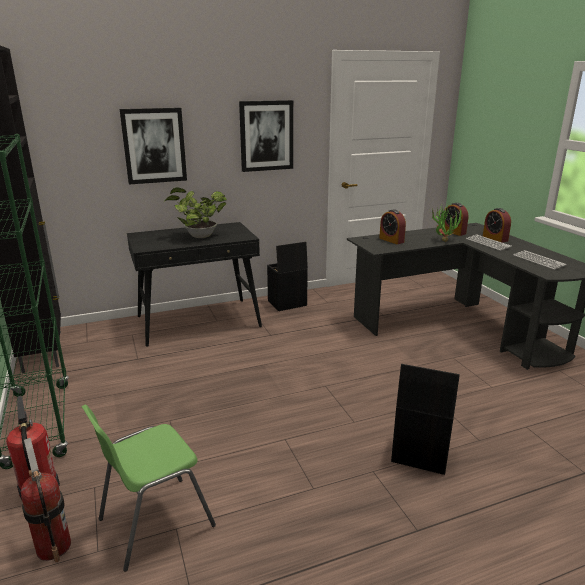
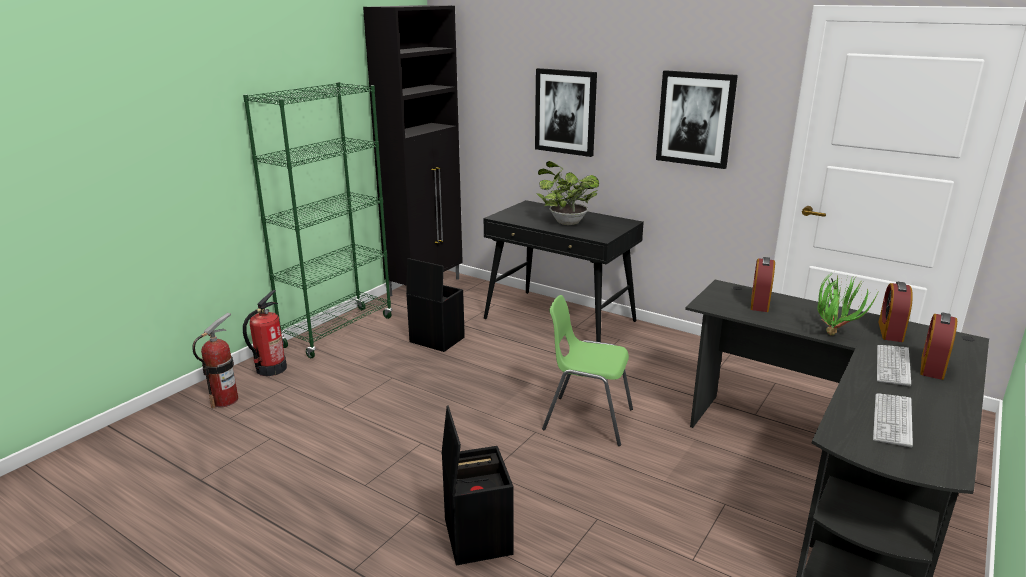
camera: 55 degrees right, 0 degrees up
green chair [82,405,216,572] -> green chair moved to [542,295,633,446]
black storage box [267,242,308,311] -> black storage box moved to [406,258,465,352]

